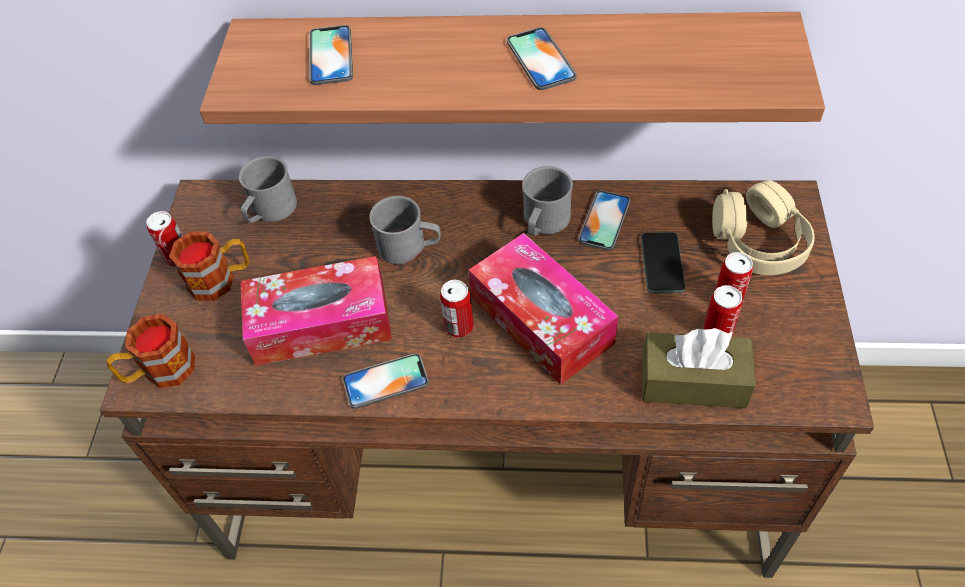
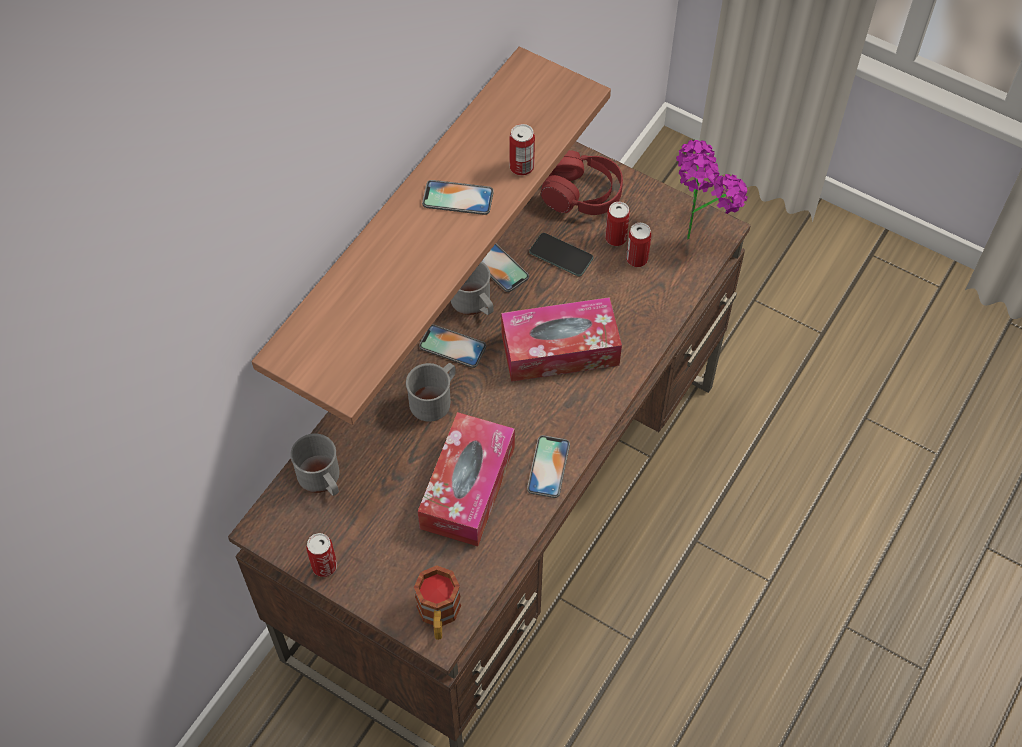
camera: 65 degrees left, 5 degrees up
mug [169,232,249,301] -> none
phone [309,25,353,85] -> phone moved to [419,324,486,368]
can [440,280,474,337] -> can moved to [509,124,535,176]
brown tissue box [642,328,756,408] -> none
beige headphones [712,180,815,275] -> red headphones [541,150,623,215]
none -> potted plant [676,140,748,240]

